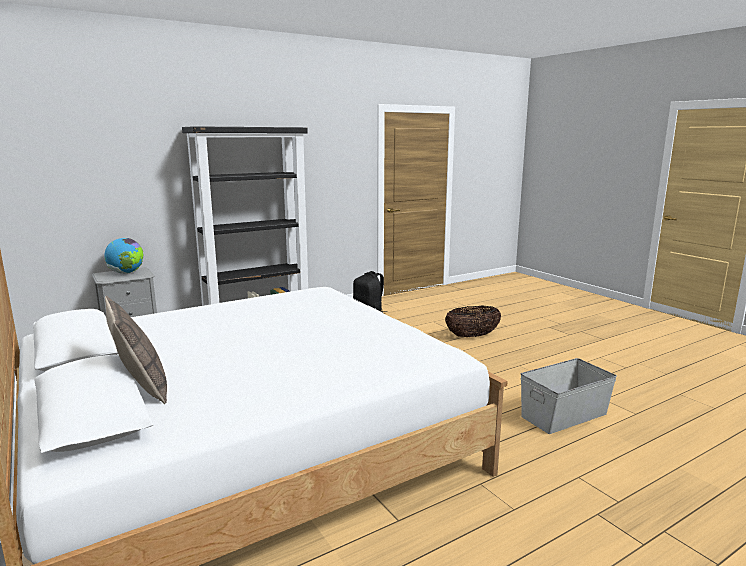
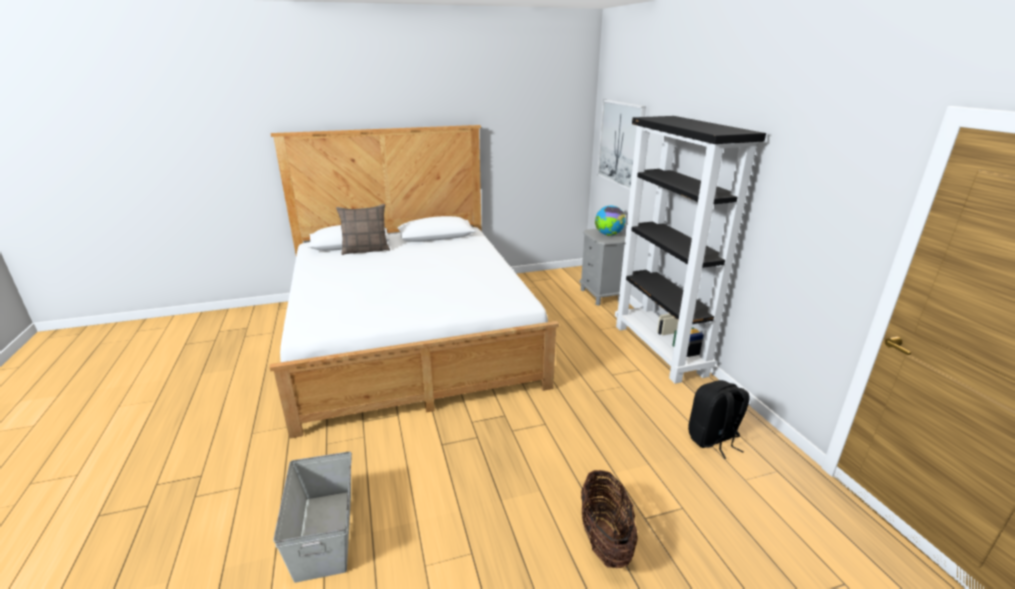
camera: 105 degrees right, 10 degrees up
none -> picture [597,100,646,190]

